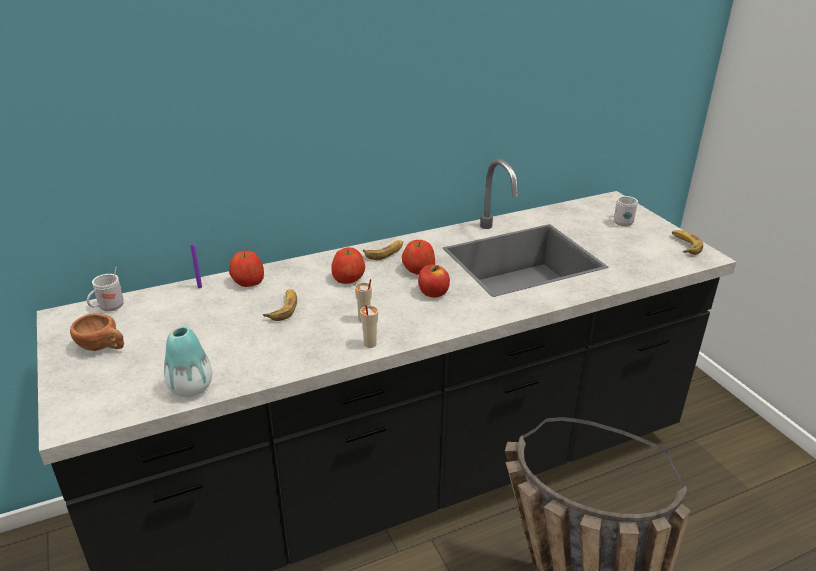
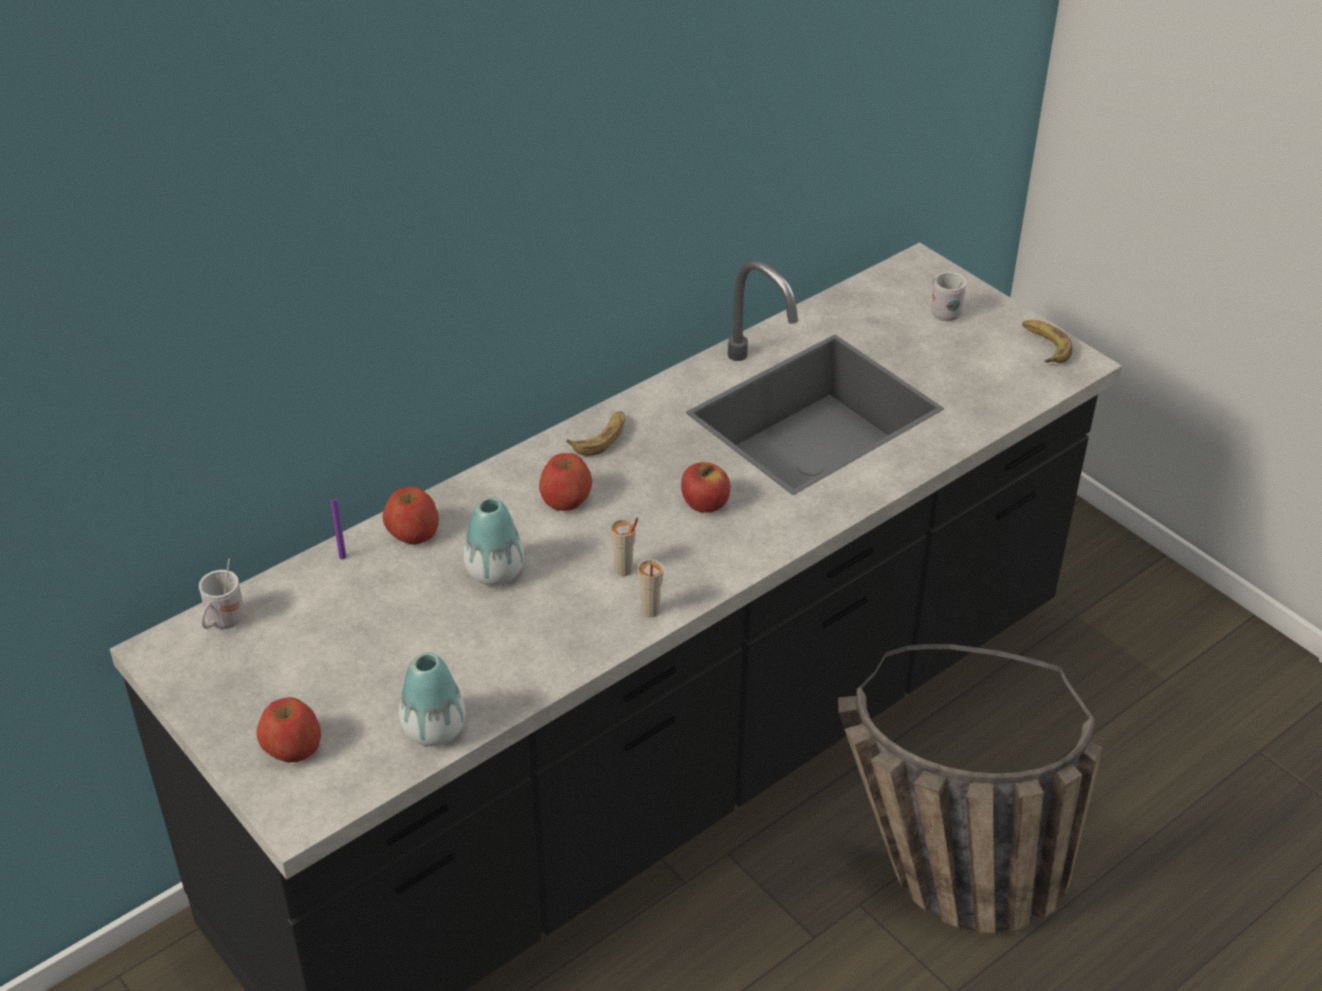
camera: 15 degrees left, 10 degrees up
brown cup [70,313,124,351] -> none
banana [263,290,297,321] -> vase [464,497,524,586]
apple [402,240,435,275] -> apple moved to [257,697,321,762]

